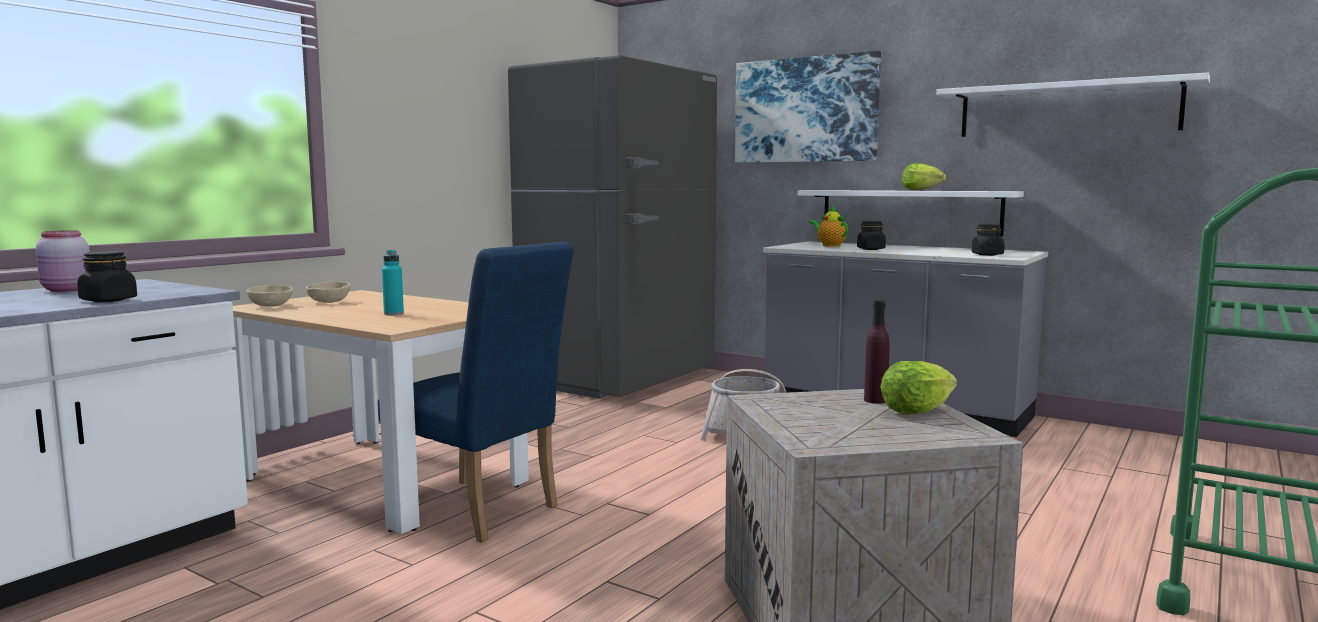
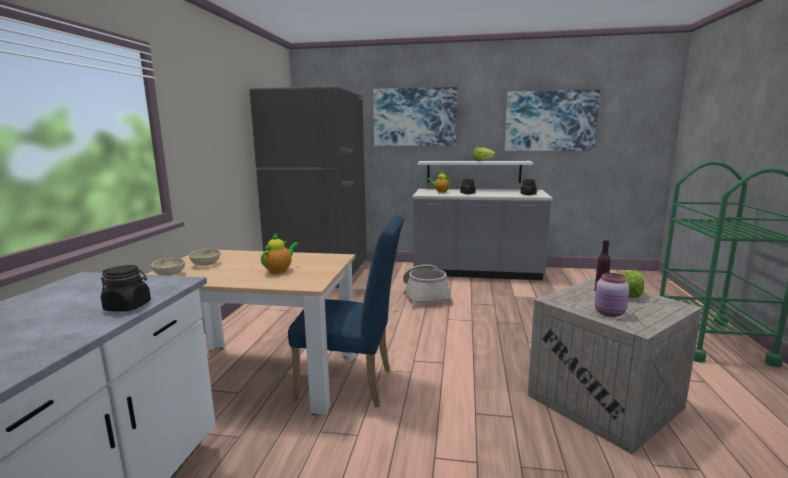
camera: 25 degrees left, 5 degrees up
pink jar [36,230,90,292] -> pink jar moved to [595,273,630,317]
turquoise bottle [382,250,404,316] -> teapot [261,233,299,274]
white shelf [936,73,1210,137] -> picture [505,89,600,151]

